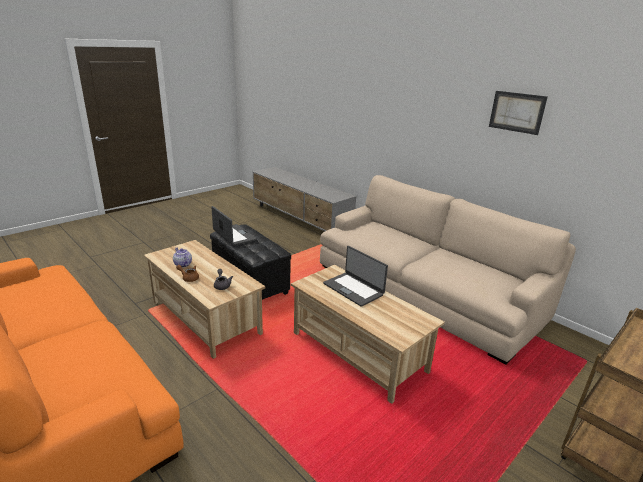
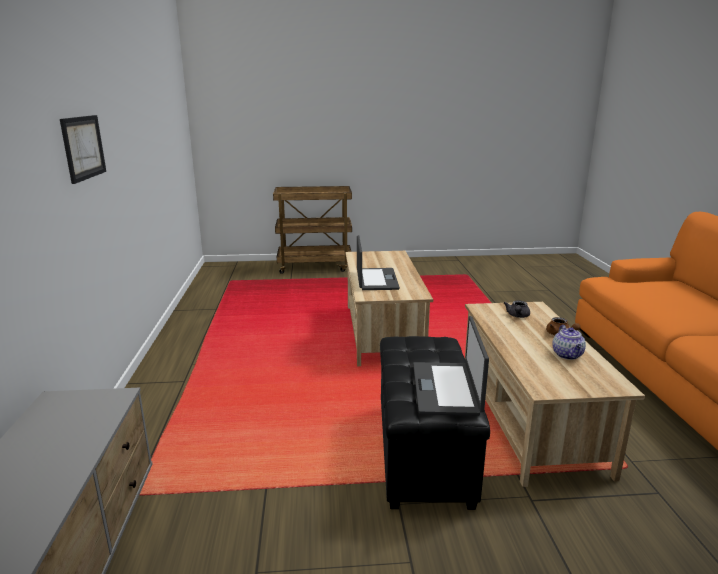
camera: 140 degrees left, 5 degrees down
beige sofa [320,175,576,365] -> none
picture [489,91,548,135] -> picture moved to [60,115,106,184]

